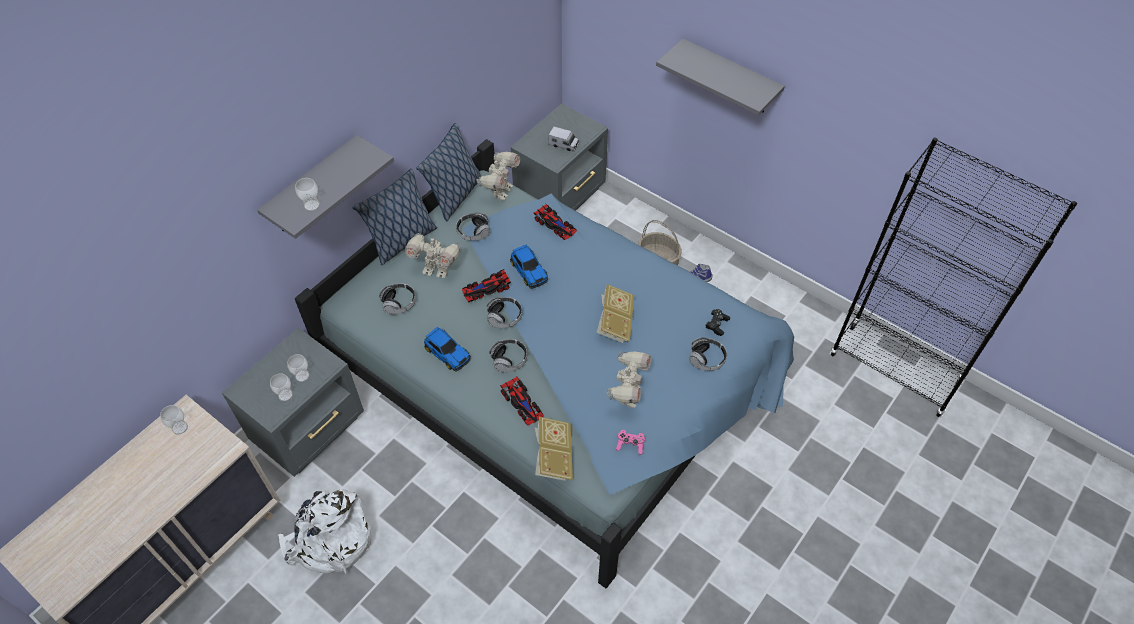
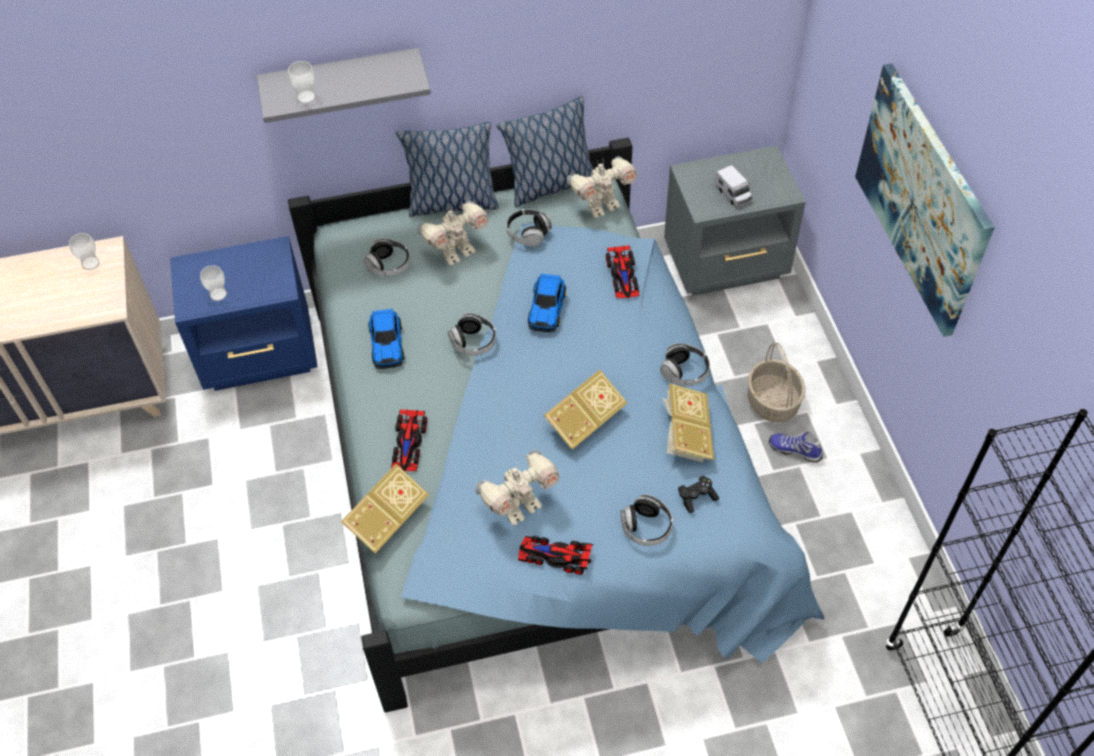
camera: 40 degrees right, 0 degrees up
grey nightstand [222,328,364,477] -> blue nightstand [170,236,318,391]
white backpack [278,489,372,574] -> none
cup [287,354,310,382] -> none
toy robot [405,233,462,278] -> toy robot turned 90 degrees counterclockwise [417,201,489,265]
toy car [462,269,511,302] -> toy car moved to [518,536,593,575]
headphones [489,339,527,372] -> headphones moved to [660,343,710,386]
pink game controller [616,430,645,455] -> none
grey shelf [656,39,785,115] -> picture [855,63,995,337]
none -> book [663,383,714,462]

